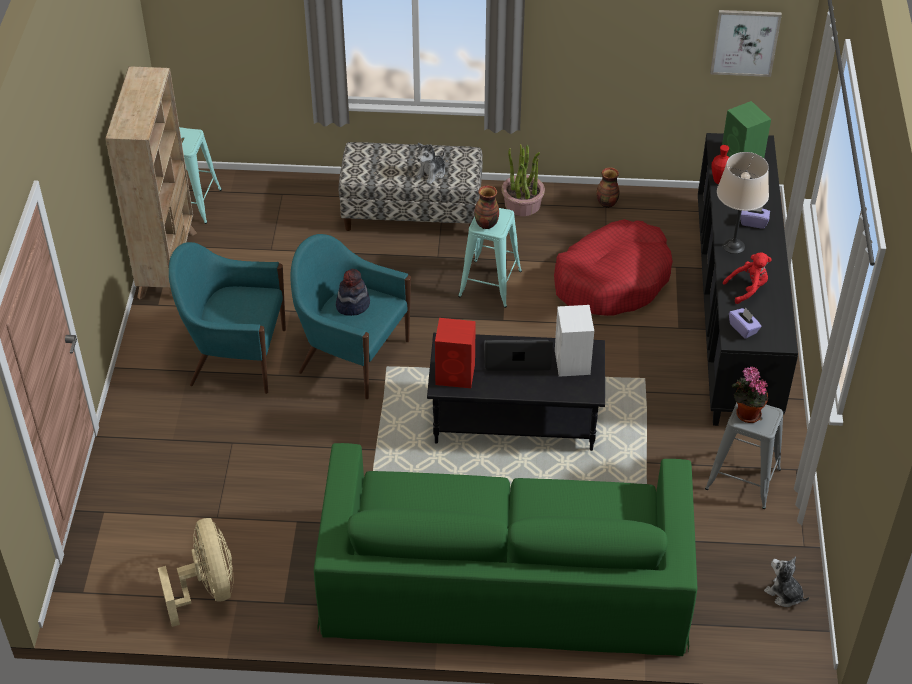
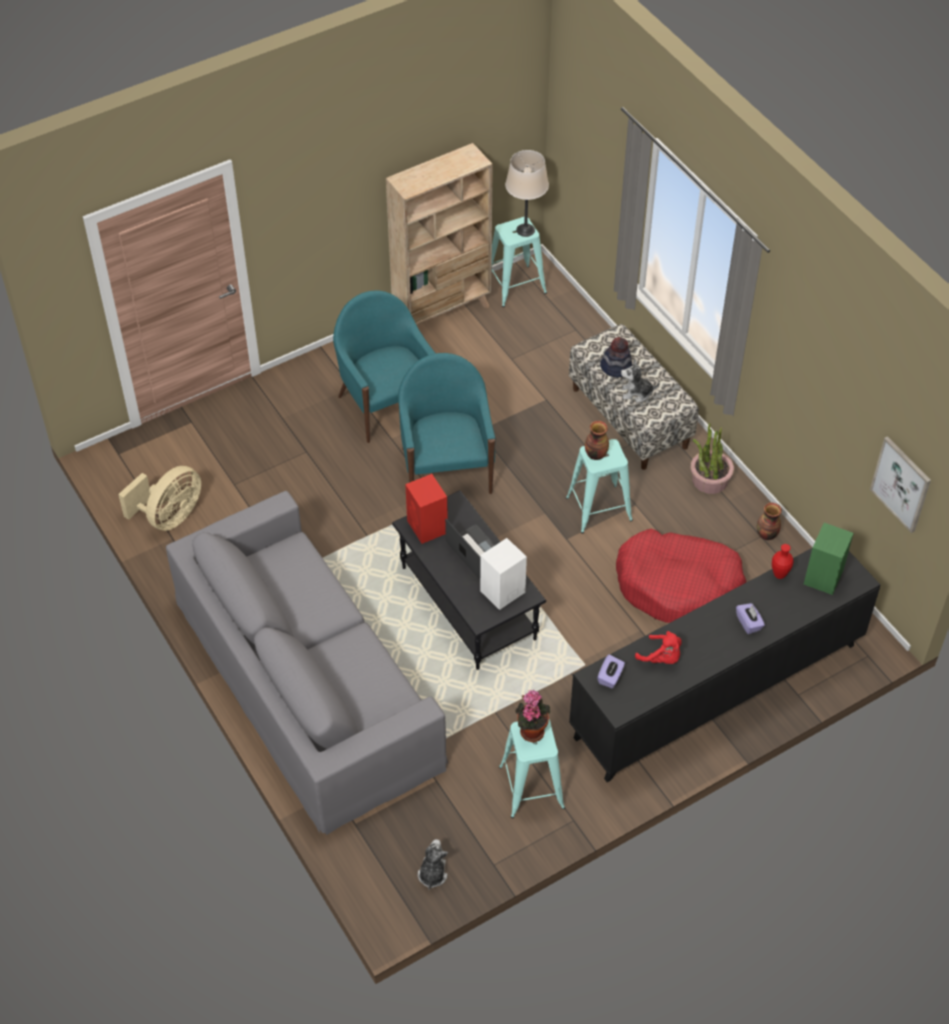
camera: 55 degrees right, 5 degrees up
green sofa [314,443,697,656] -> grey sofa [166,491,448,835]
hat [336,269,370,316] -> hat moved to [600,337,632,378]
grey stool [705,402,783,509] -> turquoise stool [499,720,565,818]
beige table lamp [717,152,769,254] -> beige table lamp moved to [505,150,549,237]

